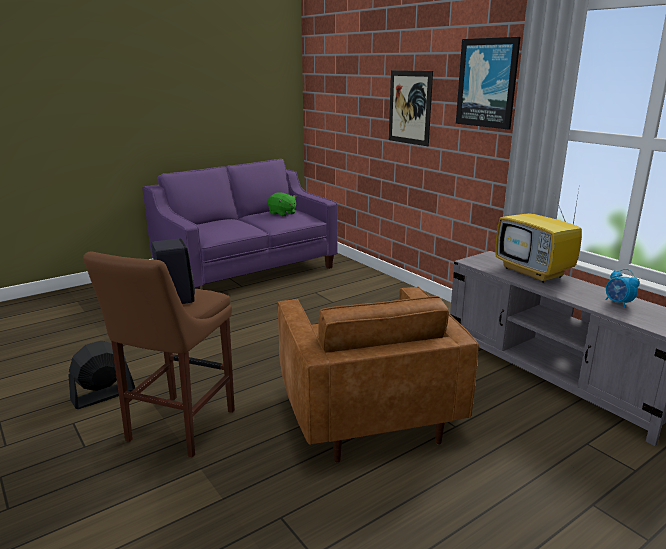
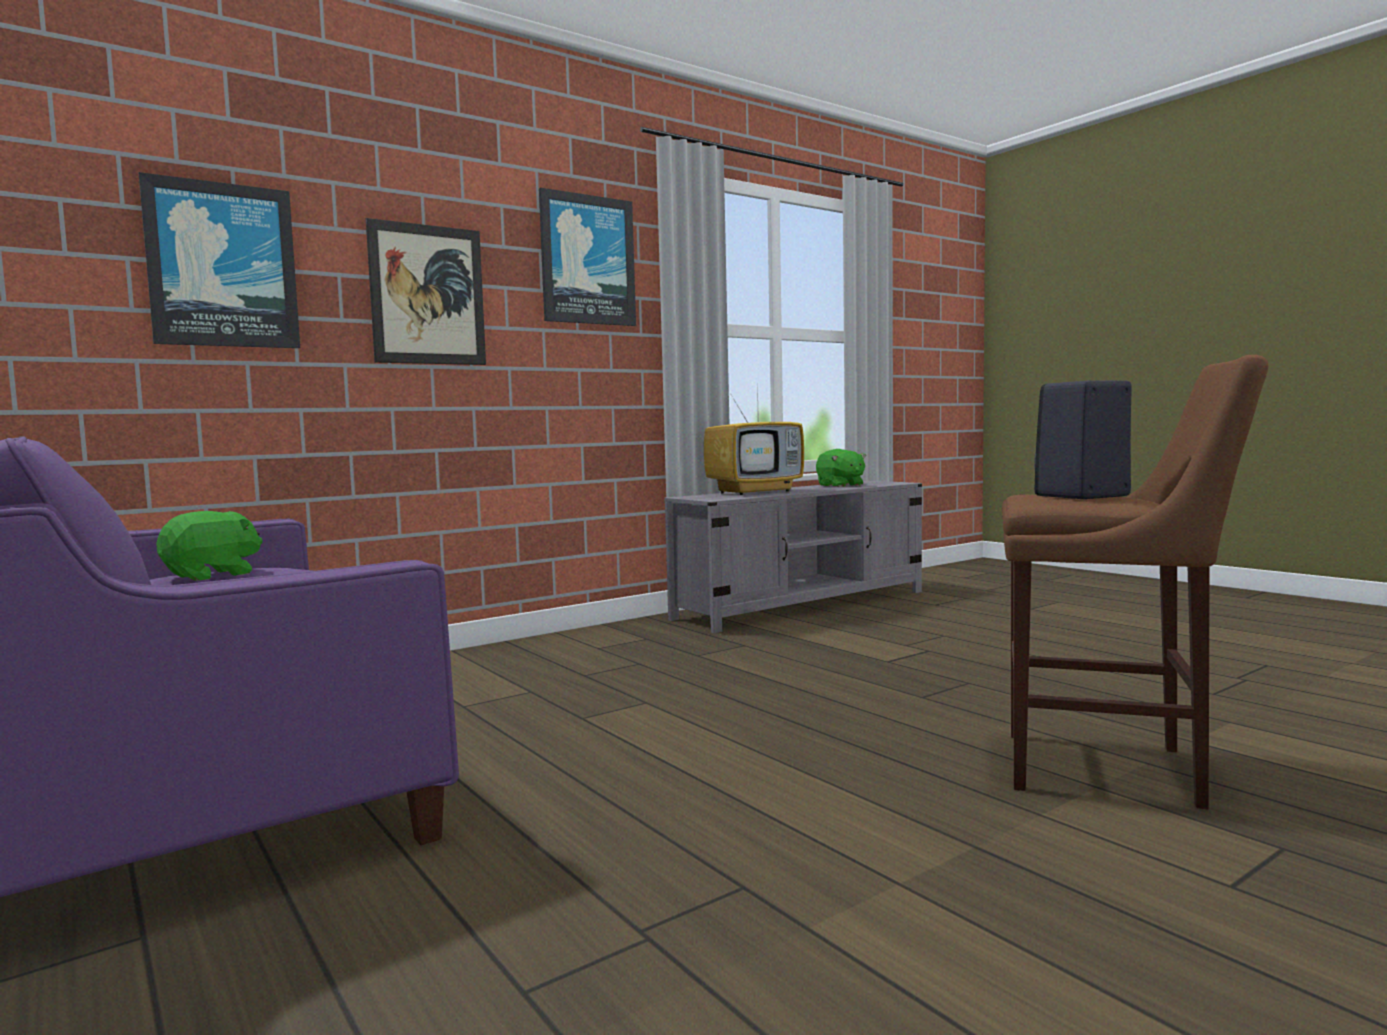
camera: 90 degrees left, 15 degrees down
black fan [68,341,135,409] -> none
brown armchair [277,287,479,463] -> none
alarm clock [605,269,640,308] -> green plush toy [816,449,866,487]
none -> picture [139,172,300,348]

